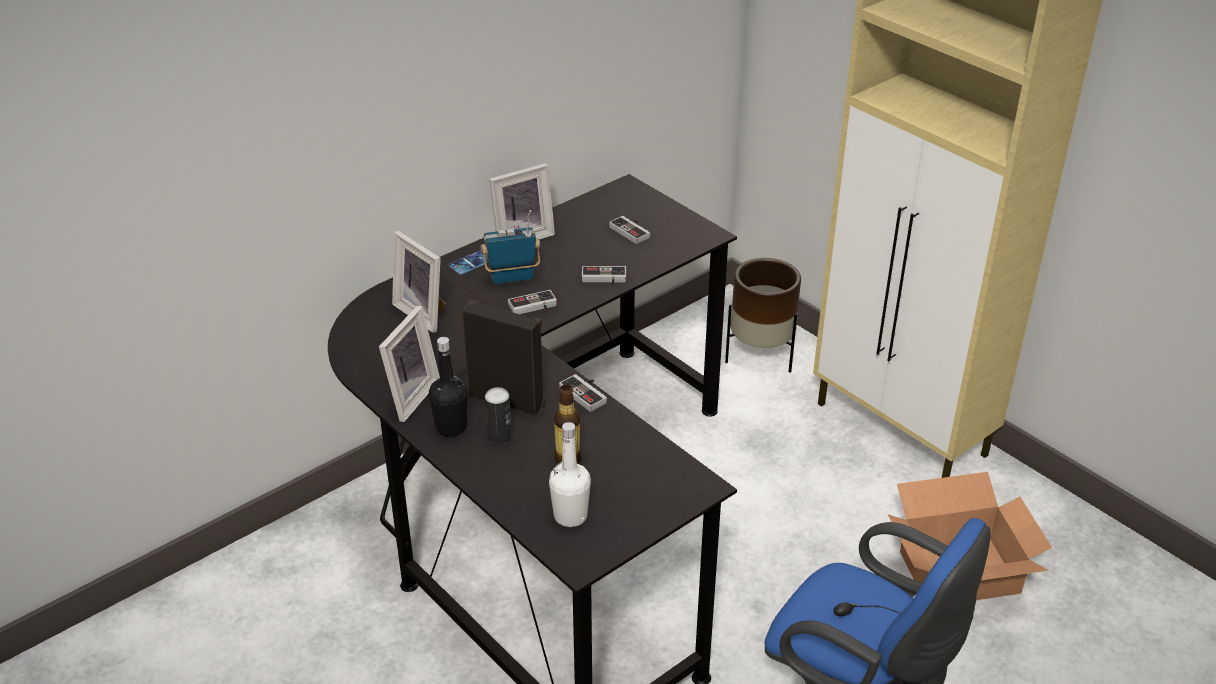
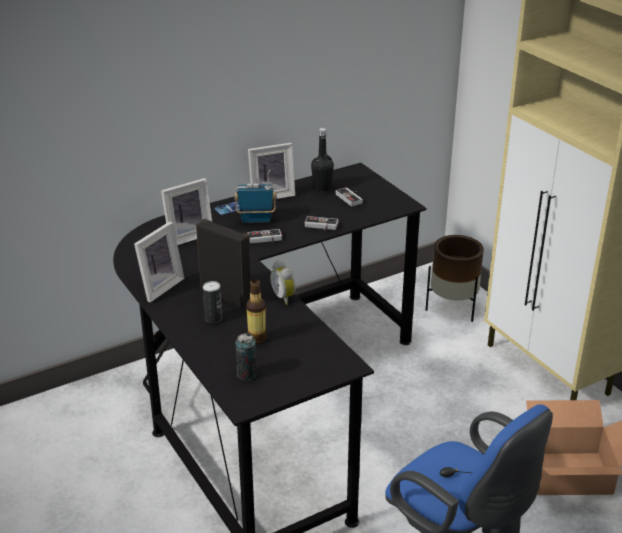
camera: 10 degrees right, 5 degrees down
picture frame [392,231,446,333] -> picture frame turned 90 degrees counterclockwise [161,178,212,245]
black bottle [429,337,468,437] -> black bottle moved to [311,128,334,192]
white bottle [549,422,591,527] -> can [235,333,257,381]
game controller [559,374,607,412] -> alarm clock [270,260,296,305]

